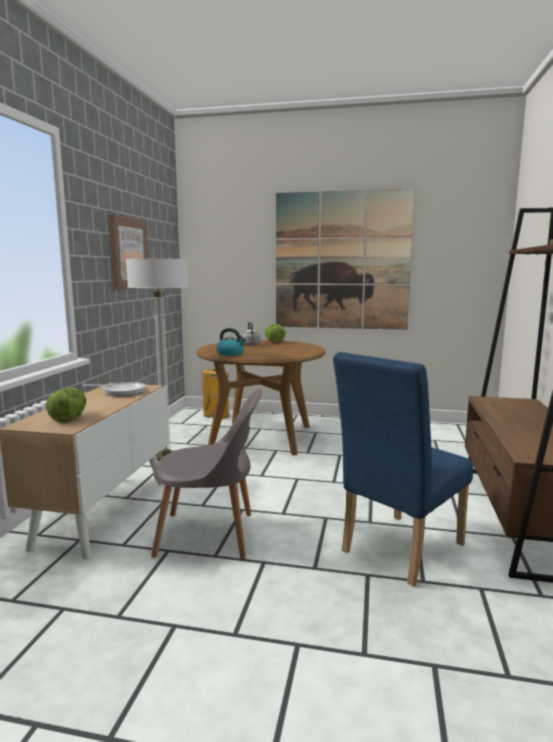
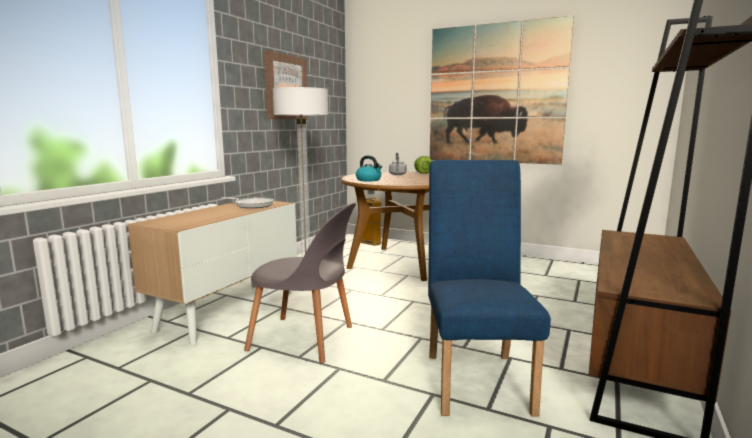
camera: 15 degrees right, 0 degrees up
lettuce [46,388,86,423] -> none
blue chair [333,352,473,587] -> blue chair turned 120 degrees clockwise [428,160,551,417]

